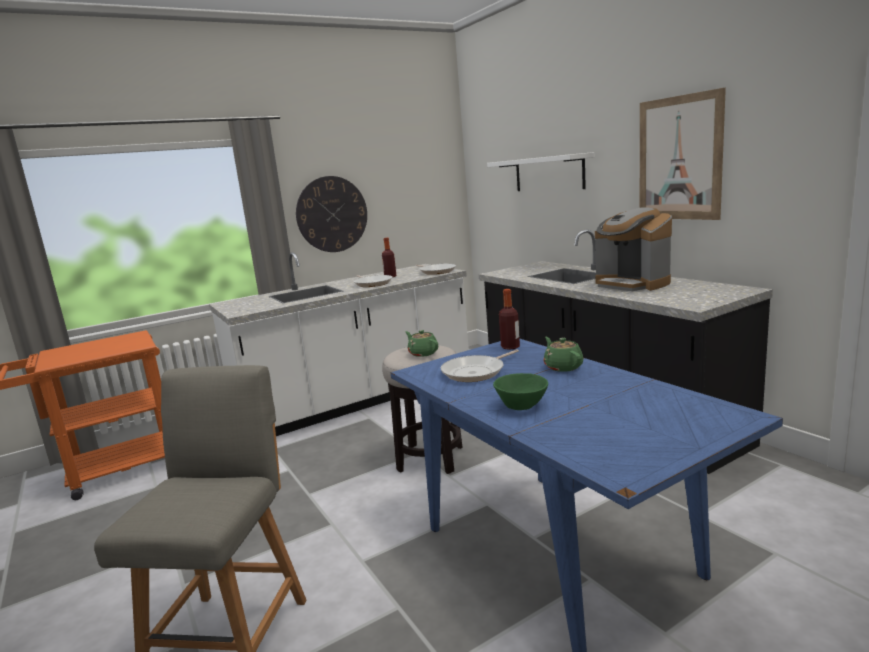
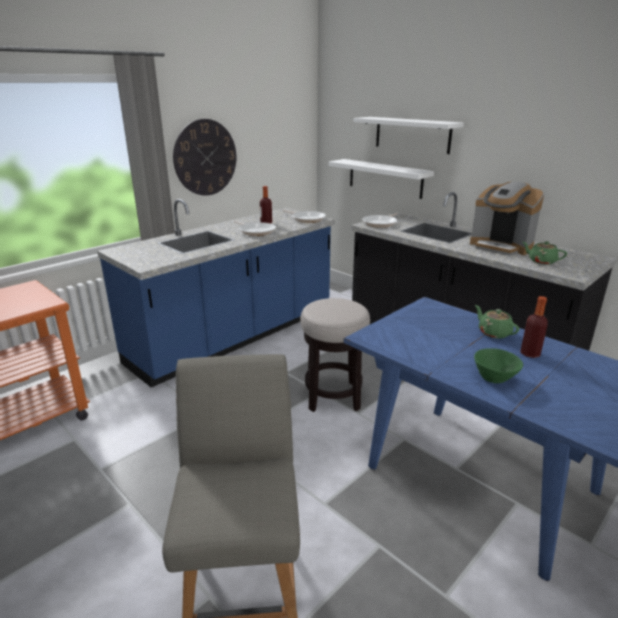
camera: 15 degrees left, 10 degrees up
white counter [209,252,469,436] -> blue counter [97,199,335,387]
green teapot [405,330,438,357] -> green teapot moved to [523,241,567,265]
frying pan [441,349,519,382] -> frying pan moved to [362,213,398,228]
bottle [499,289,520,350] -> bottle moved to [520,296,548,358]
picture [640,88,726,220] -> none
none -> white shelf [328,159,434,199]

